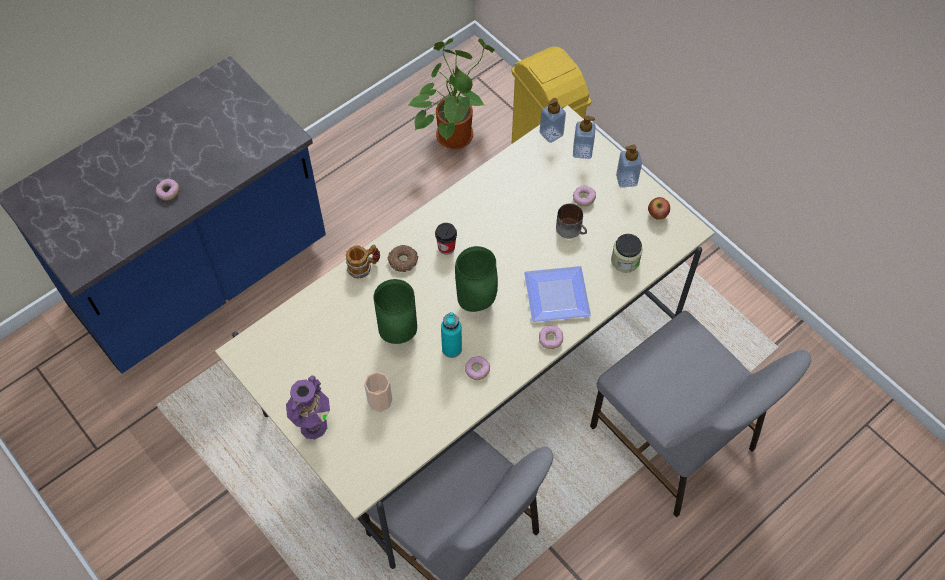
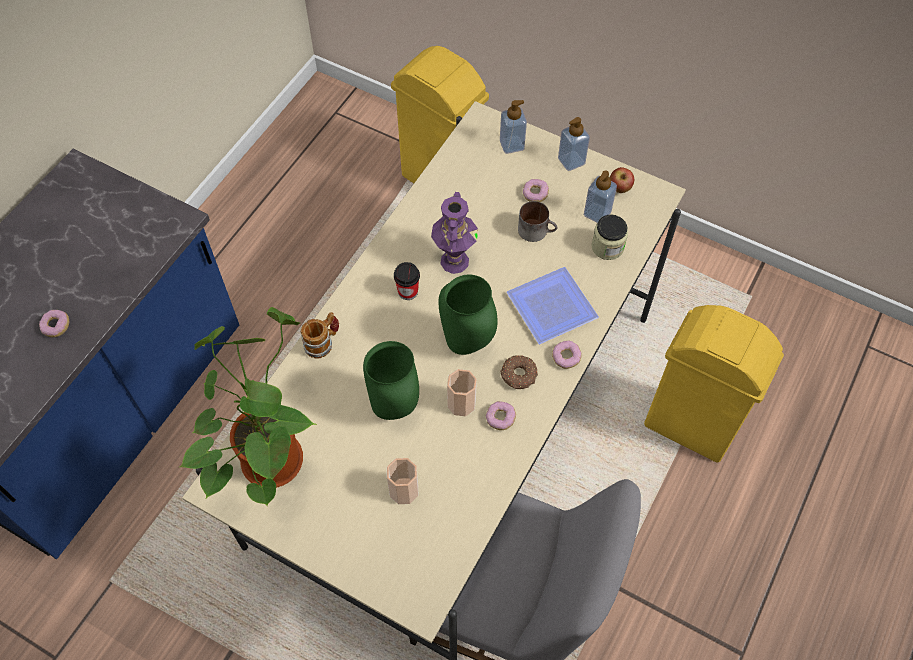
camera: 20 degrees left, 0 degrees up
purple vase [286,375,330,439] -> purple vase moved to [431,192,478,274]
donut [388,245,418,272] -> donut moved to [500,355,538,389]
potted plant [408,38,495,149] -> potted plant moved to [179,307,317,506]
turquoise bottle [441,312,462,358] -> cup [447,369,477,416]
soap dispenser [540,98,566,143] -> soap dispenser moved to [584,171,617,223]
grey chair [590,311,811,518] -> yellow trash can [644,305,784,463]

